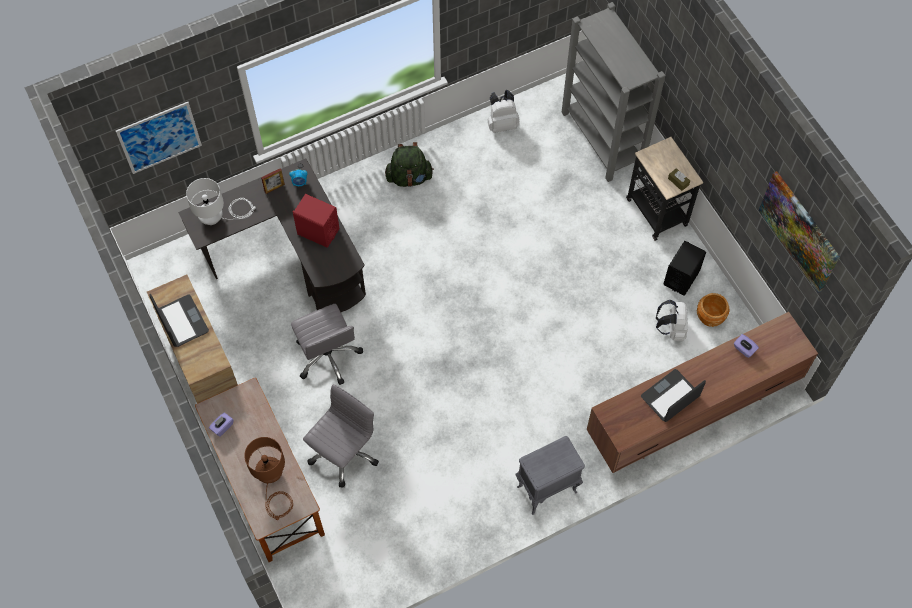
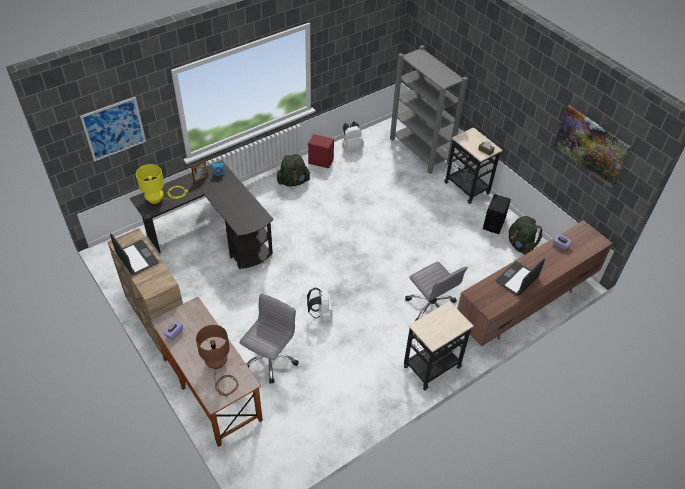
camera: 10 degrees left, 15 degrees down
white table lamp [186,178,256,225] -> yellow table lamp [136,164,188,204]
grey office chair [291,304,363,385] -> grey office chair moved to [405,262,468,321]
red speaker [292,194,339,248] -> red speaker moved to [307,134,334,169]
grey nightstand [515,436,585,515] -> cart [403,301,474,390]
white backpack [656,300,688,341] -> white backpack moved to [307,288,333,321]
brown planter [697,293,730,327] -> green backpack [509,216,542,255]

